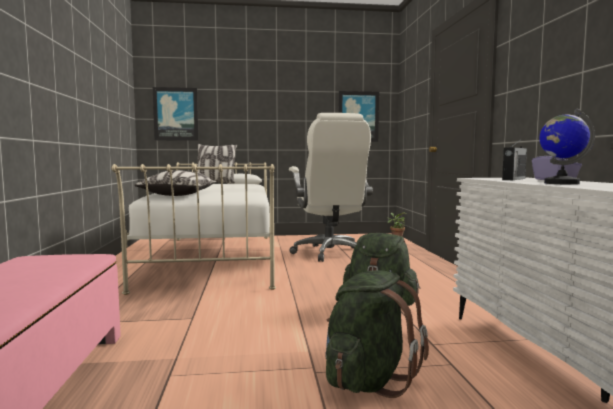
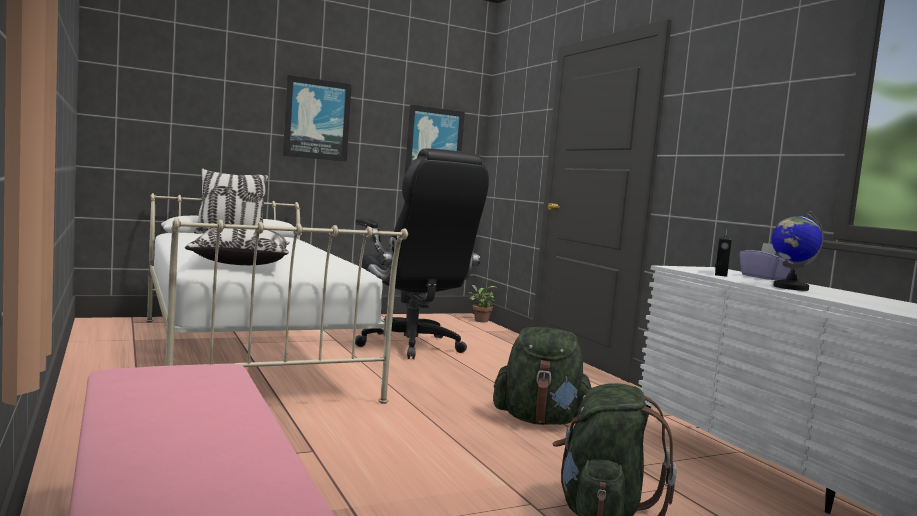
camera: 20 degrees left, 0 degrees up
picture [153,87,199,141] -> picture moved to [283,75,352,161]
white office chair [289,113,373,262] -> black office chair [355,148,489,359]

